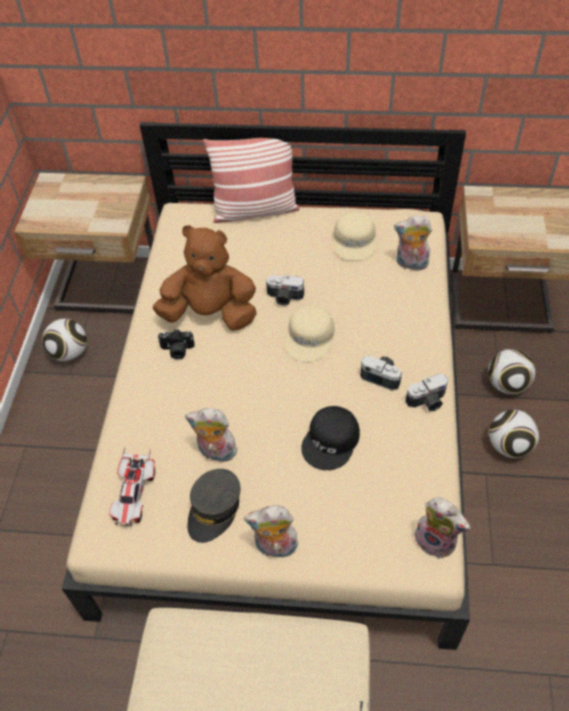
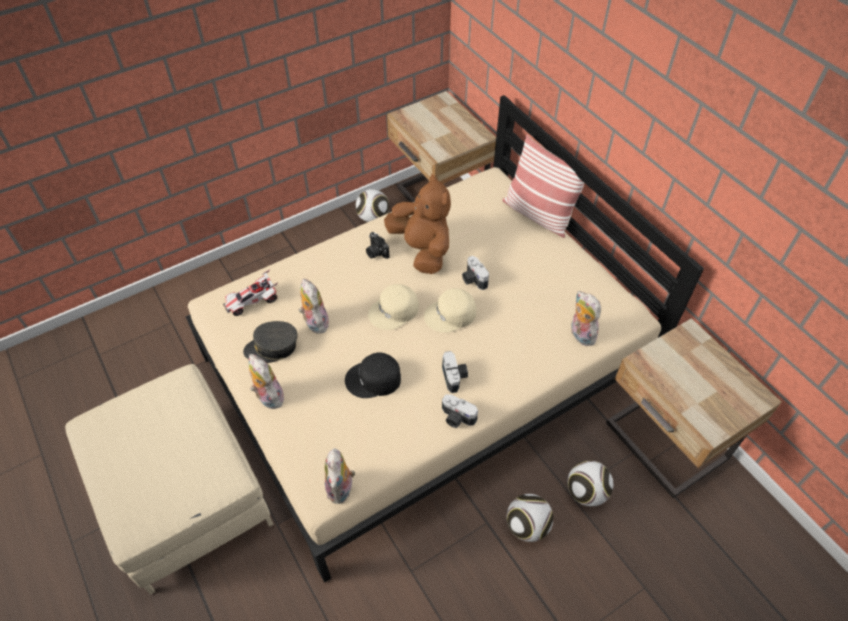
camera: 50 degrees right, 0 degrees up
beige cap [334,212,376,261] -> beige cap moved to [368,284,419,330]

